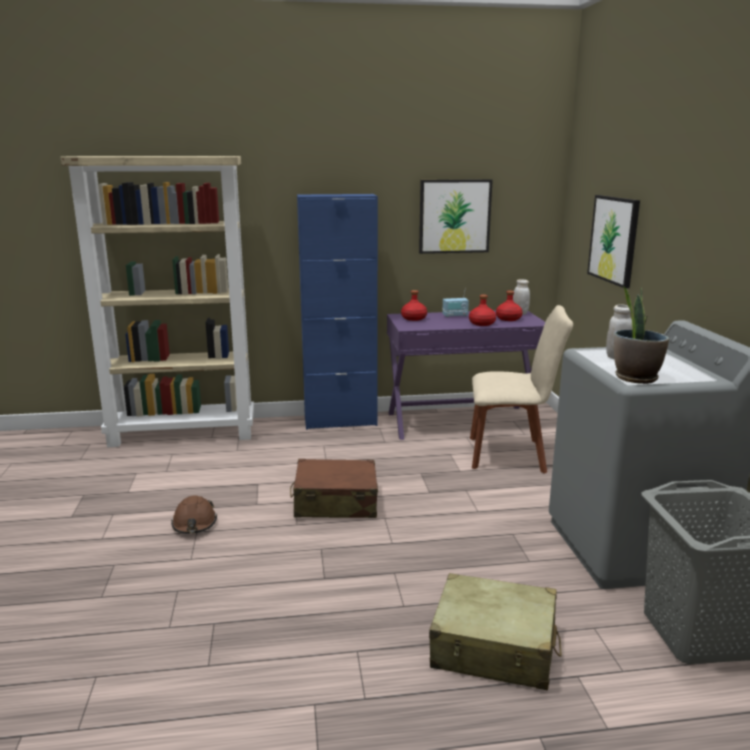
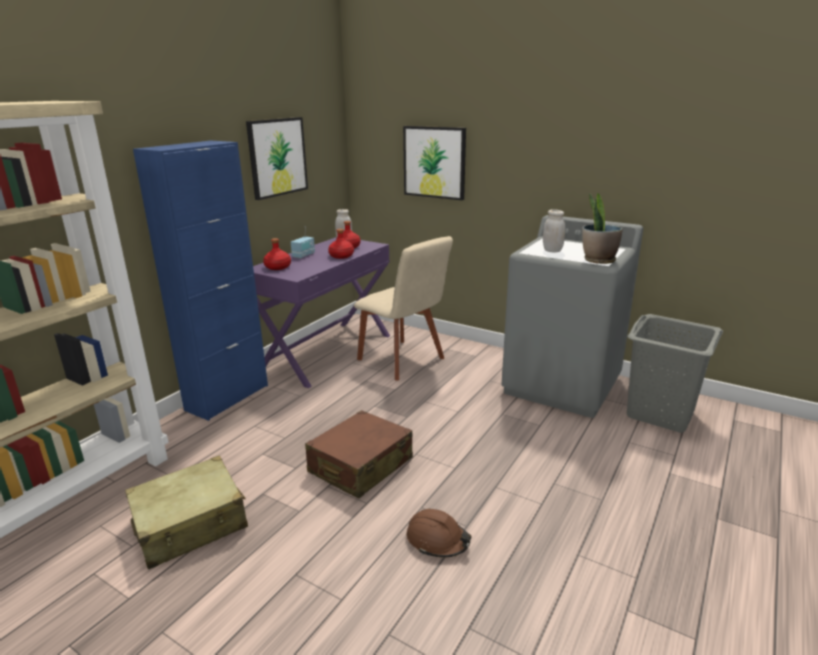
camera: 50 degrees left, 5 degrees up
brown hard hat [171,495,217,534] -> brown hard hat moved to [406,508,472,558]
beige suitcase [429,573,562,690] -> beige suitcase moved to [125,456,248,569]
beige chair [470,305,573,474] -> beige chair turned 90 degrees clockwise [354,236,453,381]

